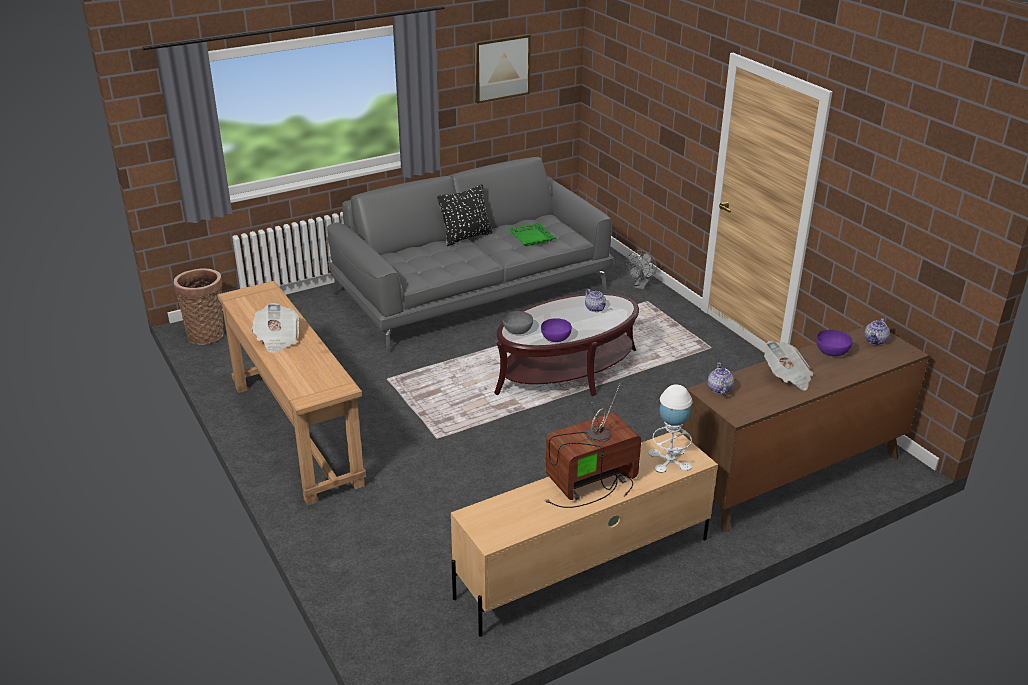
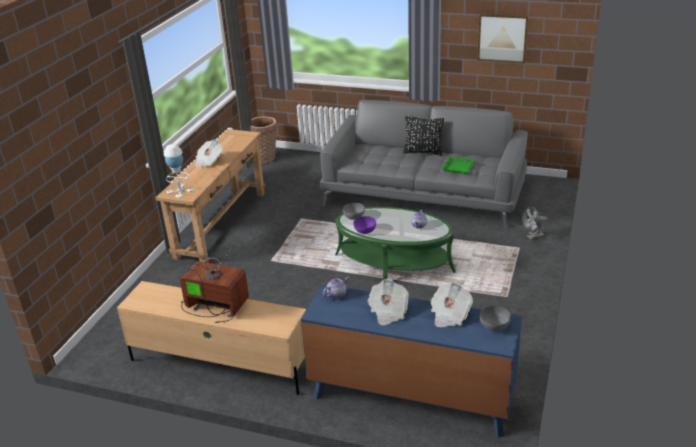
camera: 50 degrees right, 0 degrees up
brown coffee table [494,293,639,396] -> green coffee table [335,207,456,281]
white table lamp [649,384,693,473] -> white table lamp moved to [164,144,194,198]
brown dresser [681,326,929,532] -> blue dresser [301,284,522,438]
purple bowl [816,330,852,356] -> newspaper [430,282,473,327]
teapot [864,318,890,345] -> grey bowl [480,306,511,331]

